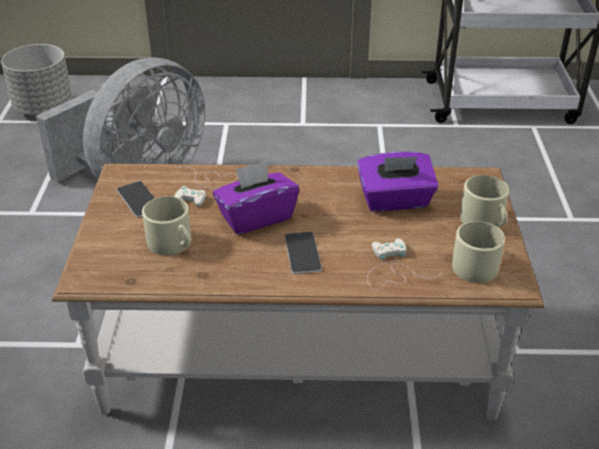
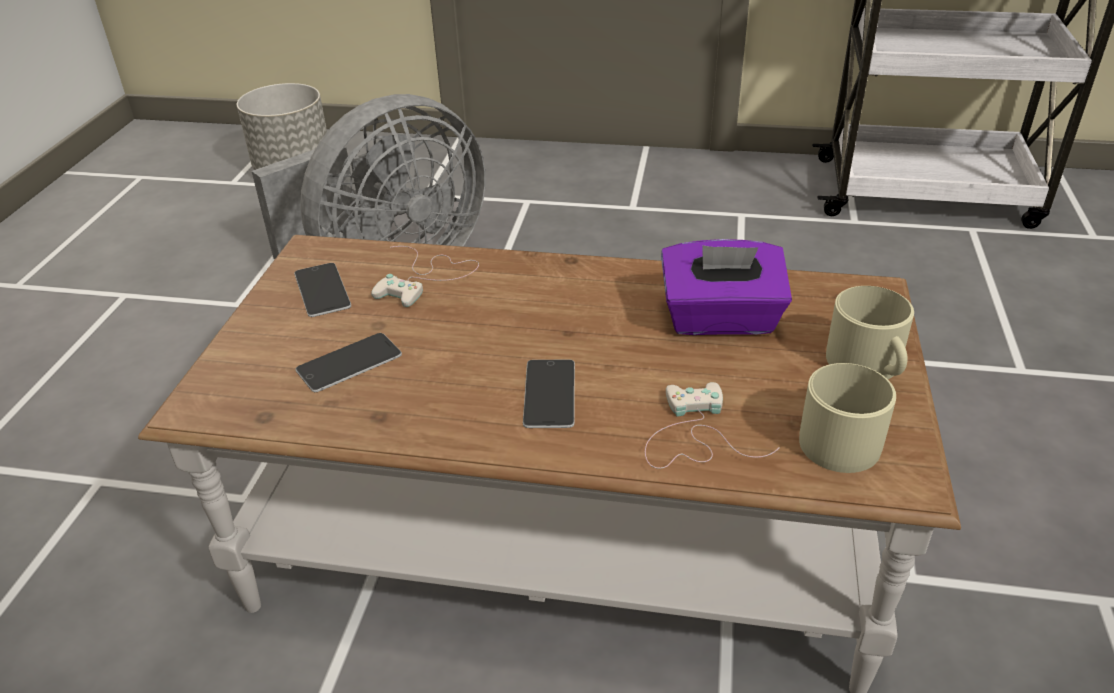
camera: 10 degrees right, 0 degrees up
beige mug [142,196,191,255] -> phone [295,333,402,392]
purple tissue box [213,161,299,235] -> none

